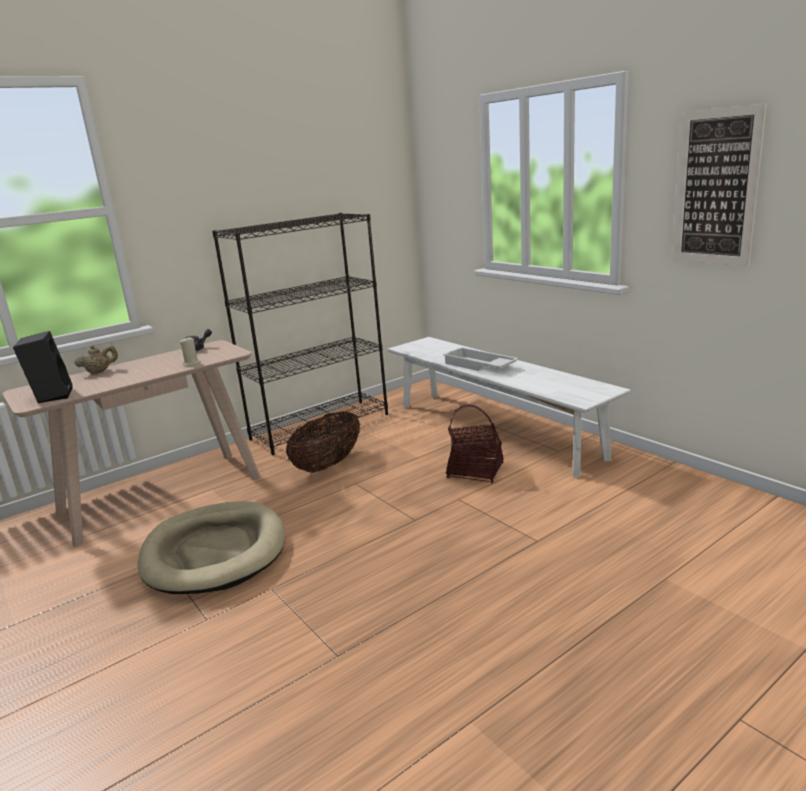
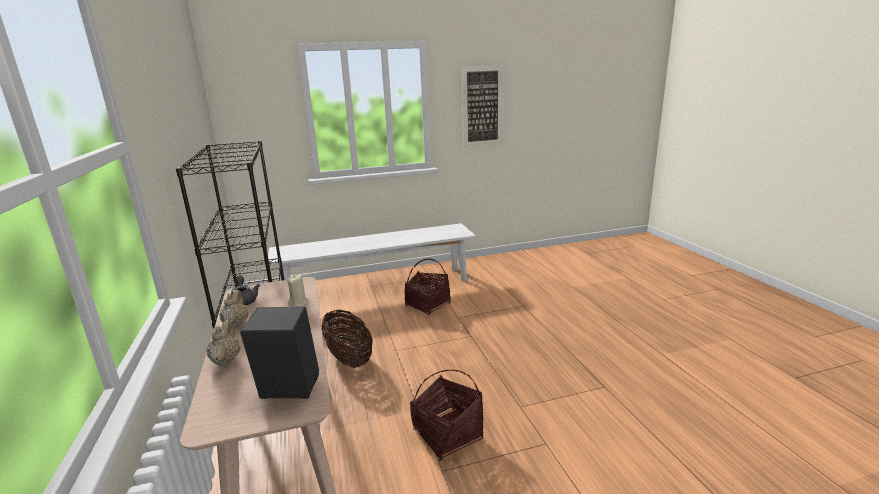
camera: 70 degrees left, 0 degrees up
beige dog bed [138,501,285,594] -> basket [410,370,483,461]
white tray [443,347,519,371] -> none
none -> beige teapot [219,290,249,328]

